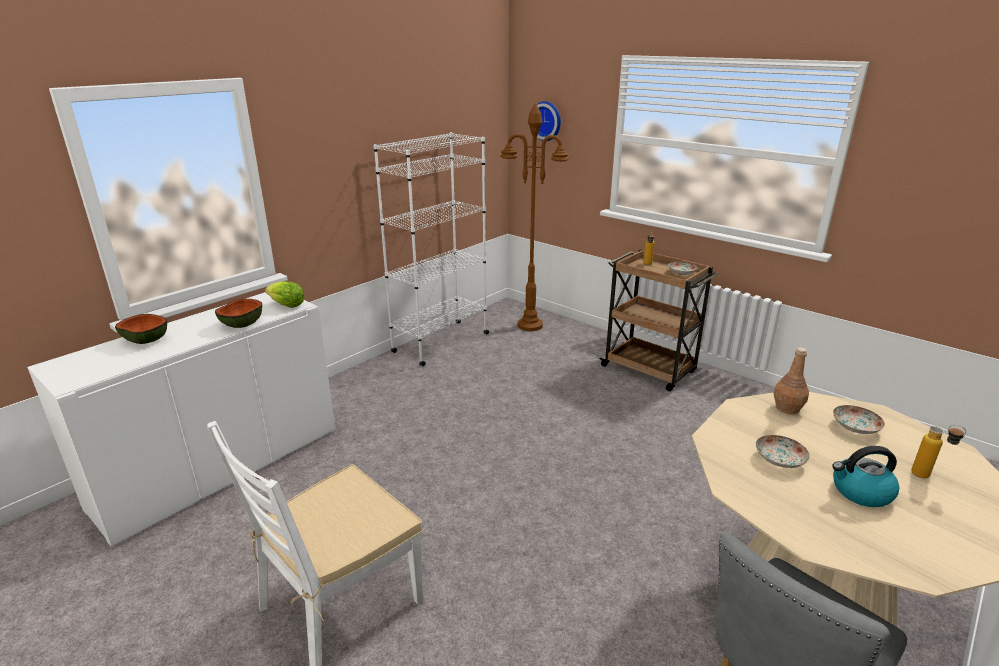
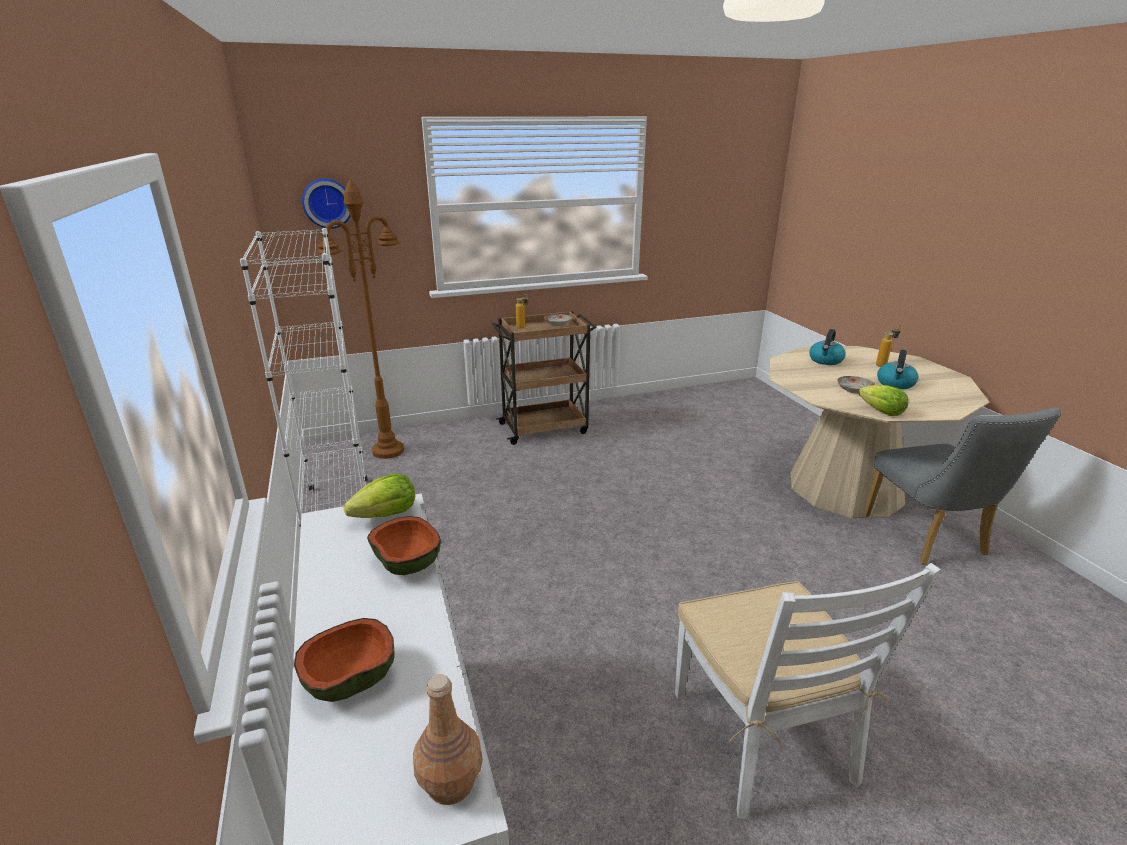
camera: 60 degrees left, 0 degrees up
brown bottle [773,347,809,414] -> brown bottle moved to [413,674,483,805]
plate [833,405,885,434] -> kettle [809,329,846,365]
none -> lettuce [858,385,909,416]

